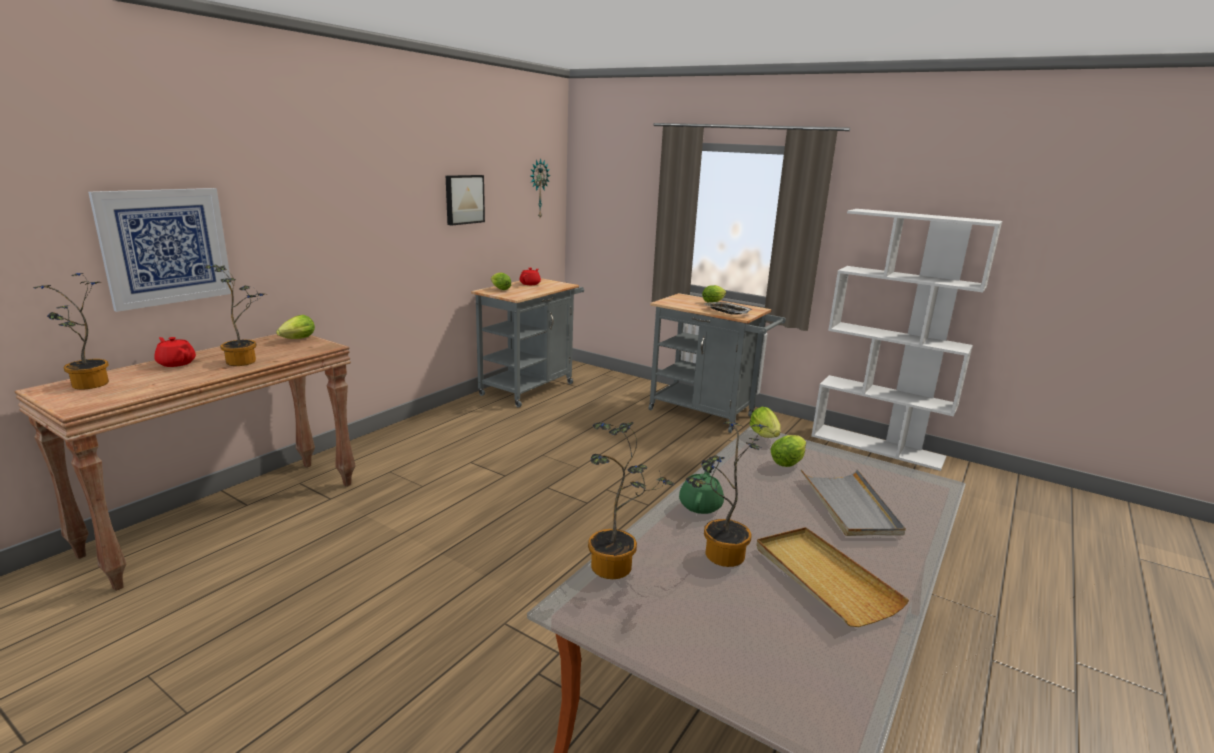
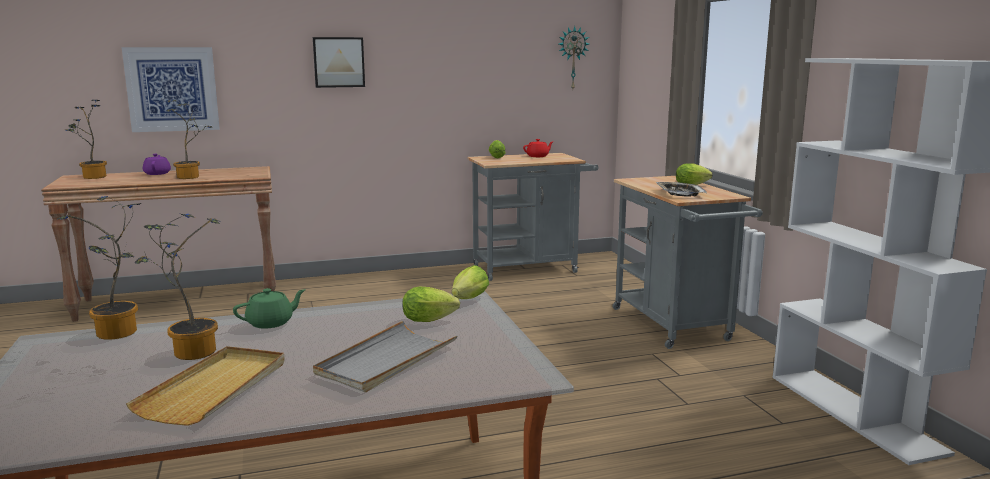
camera: 40 degrees right, 5 degrees down
red teapot [154,337,196,367] -> purple teapot [143,154,171,175]
lettuce [276,315,315,339] -> none
picture [446,175,485,226] -> picture moved to [313,37,365,88]

